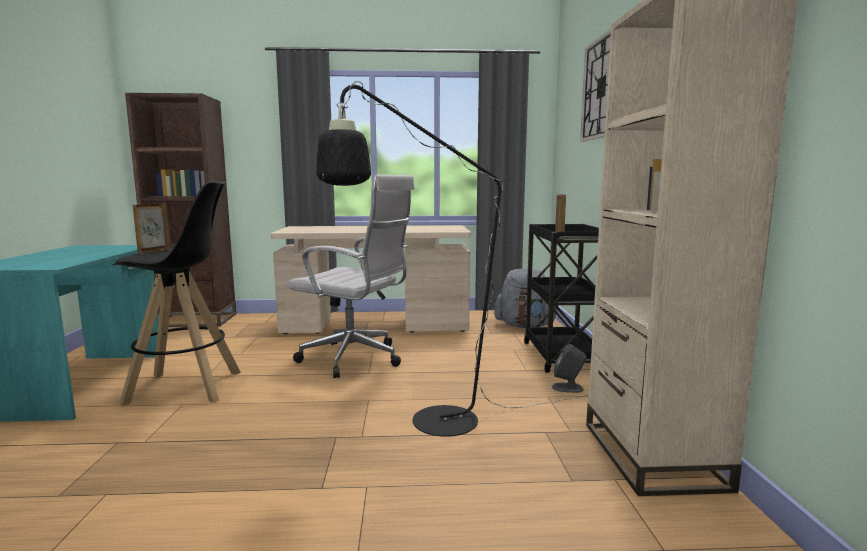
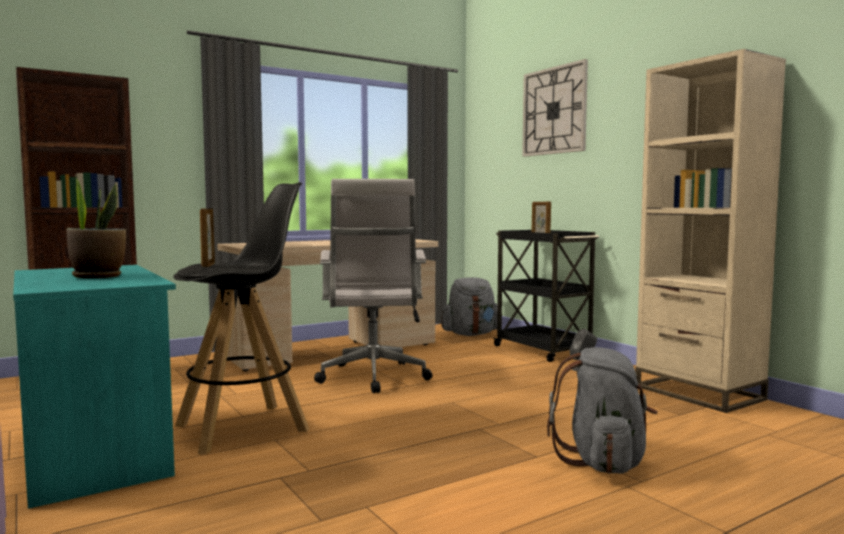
camera: 30 degrees left, 5 degrees down
white office chair [287,175,415,378] -> white office chair turned 90 degrees clockwise [314,179,432,393]
black floor lamp [316,81,588,437] -> none
none -> potted plant [67,176,126,278]
none -> grey backpack [547,347,658,474]

